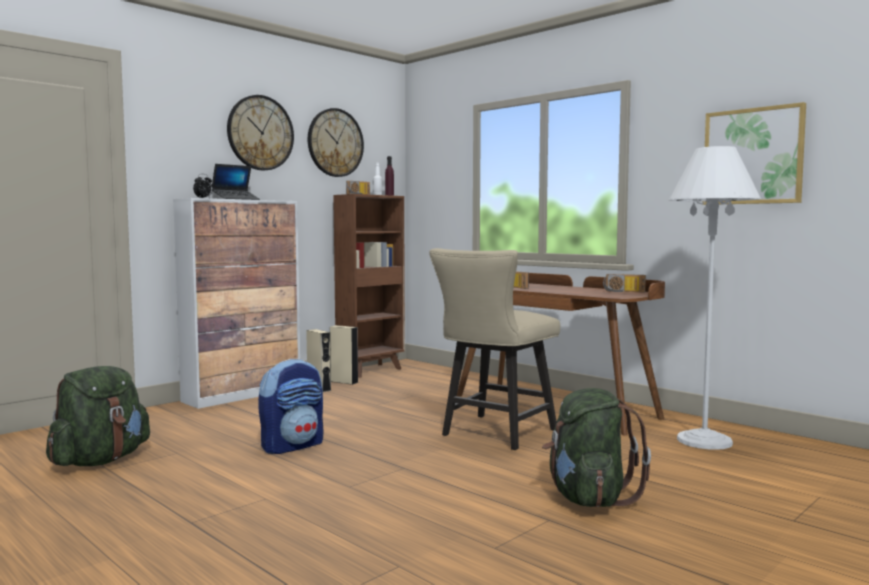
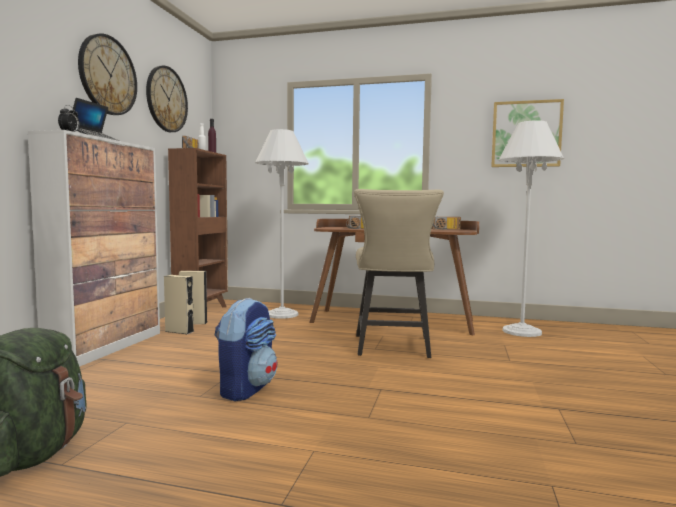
camera: 30 degrees left, 0 degrees up
green backpack [542,388,651,507] -> none
none -> white floor lamp [255,129,309,319]

